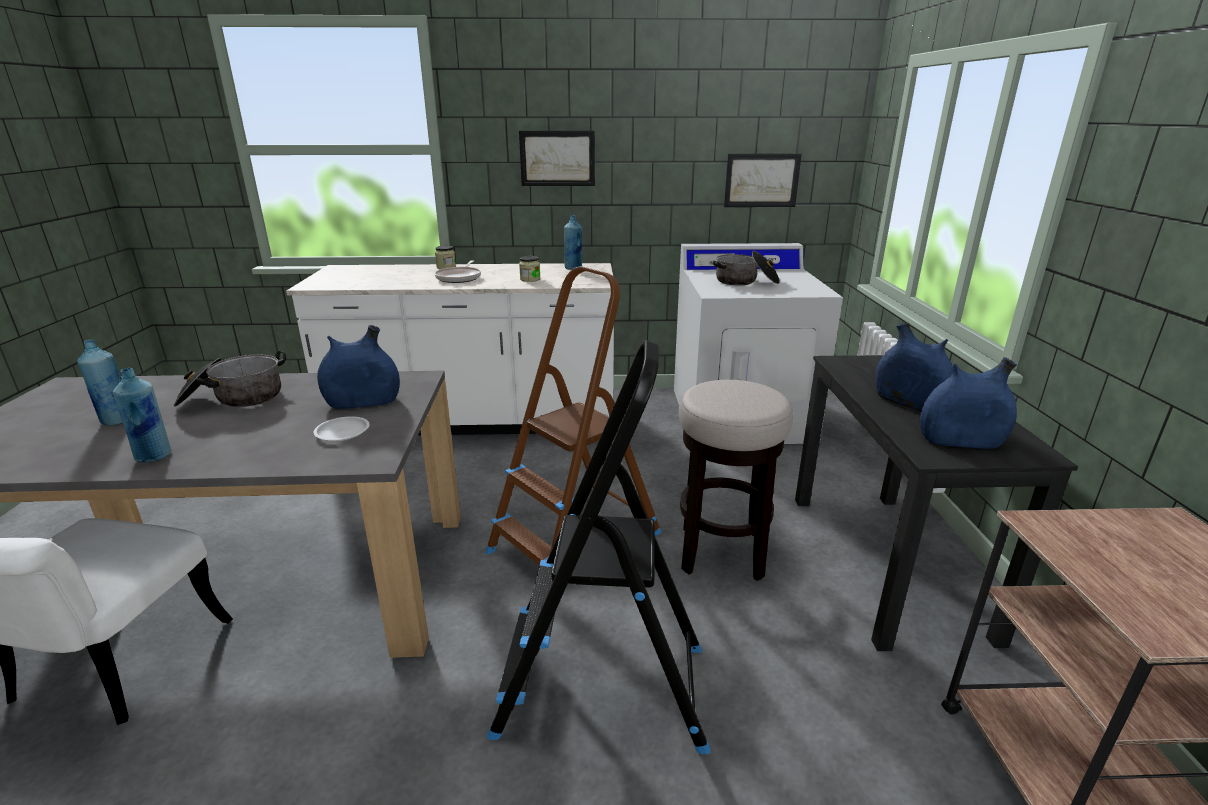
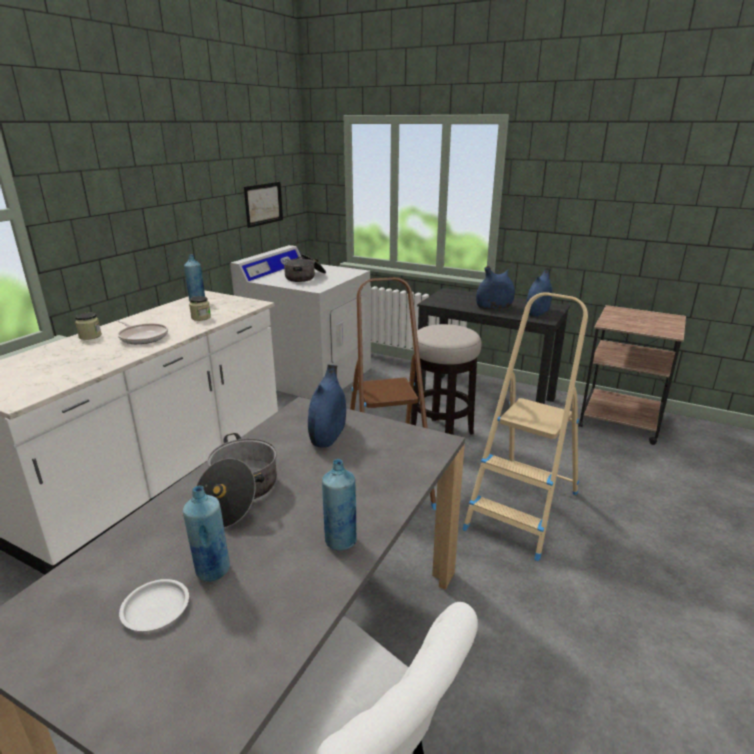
camera: 60 degrees left, 0 degrees up
white plate [313,416,369,441] -> white plate moved to [119,579,189,631]
black step ladder [487,340,710,754] -> beige step ladder [463,292,588,561]
picture [519,131,595,186] -> none

